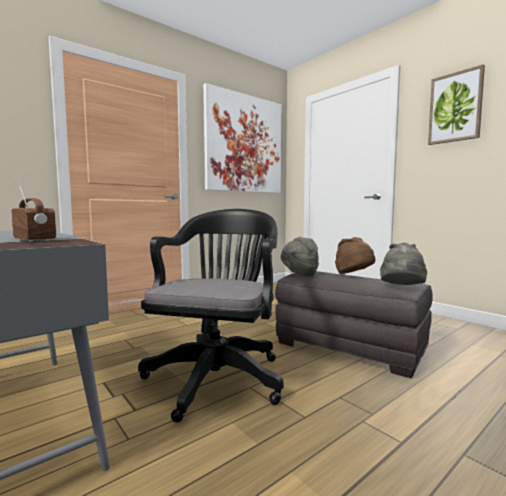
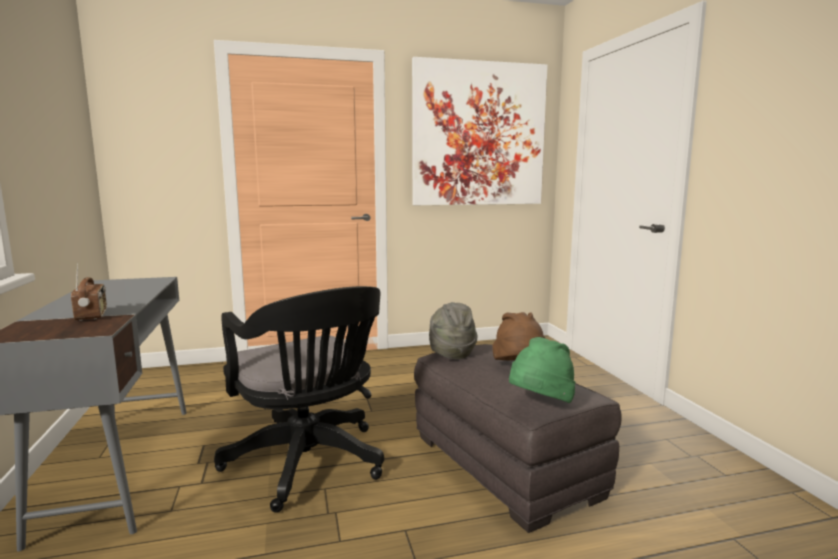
camera: 25 degrees right, 5 degrees up
black office chair [138,209,284,423] -> black office chair turned 105 degrees clockwise [214,286,384,513]
grey hat [380,242,427,285] -> green hat [509,337,575,403]
picture [428,64,485,145] -> none

